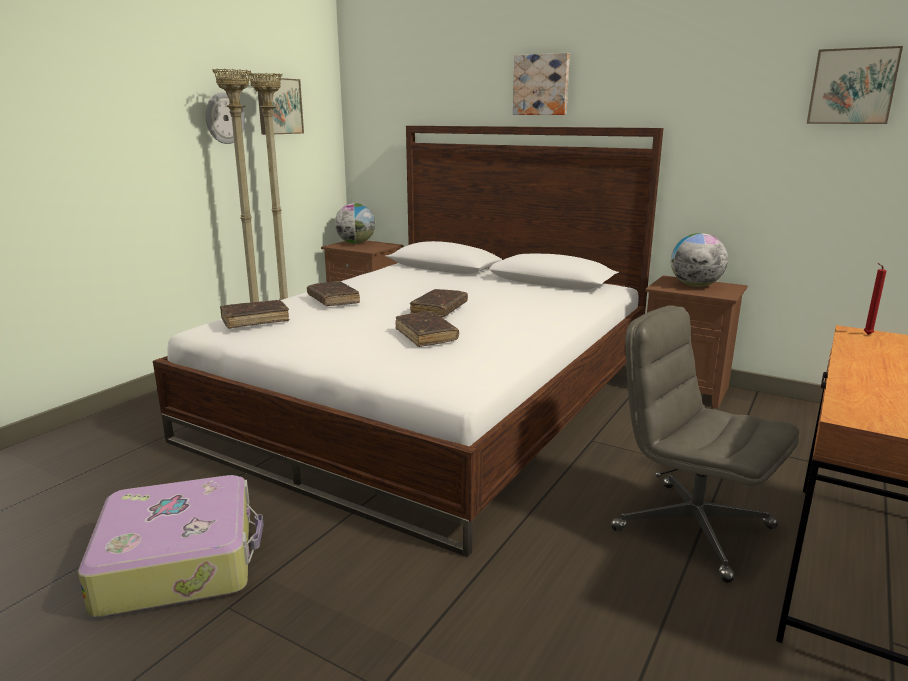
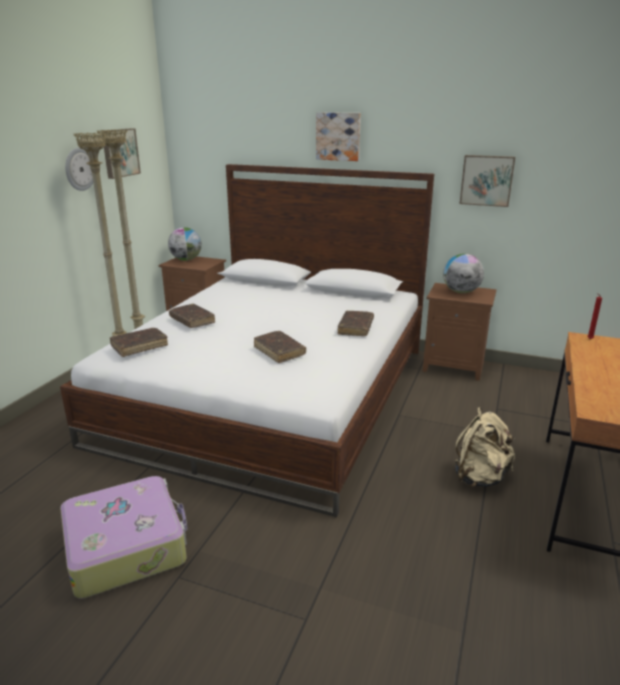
camera: 10 degrees left, 5 degrees up
brown book [410,289,468,317] -> brown book moved to [337,311,374,336]
grey office chair [611,306,799,583] -> beige backpack [455,407,515,487]
picture [807,46,903,124] -> picture moved to [460,155,515,207]

